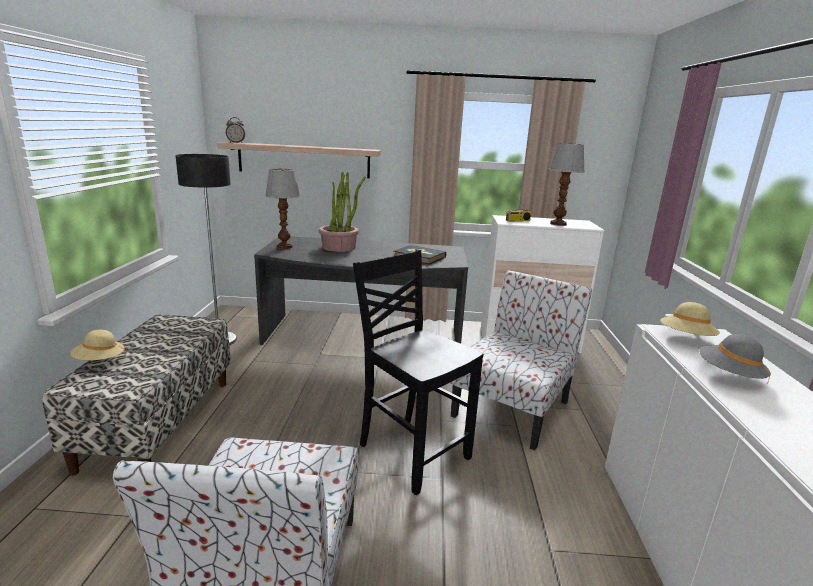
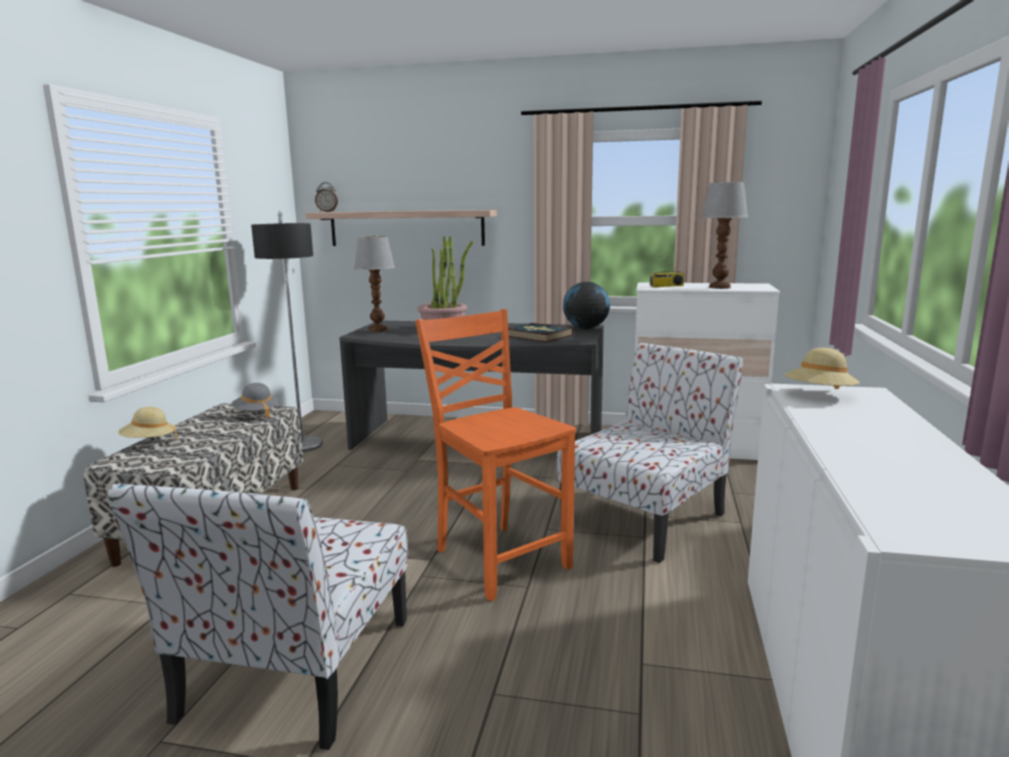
camera: 10 degrees right, 5 degrees down
black chair [353,250,483,495] -> orange chair [415,309,576,601]
grey hat [699,334,771,384] -> grey hat moved to [231,383,280,418]
none -> globe [563,282,610,329]

